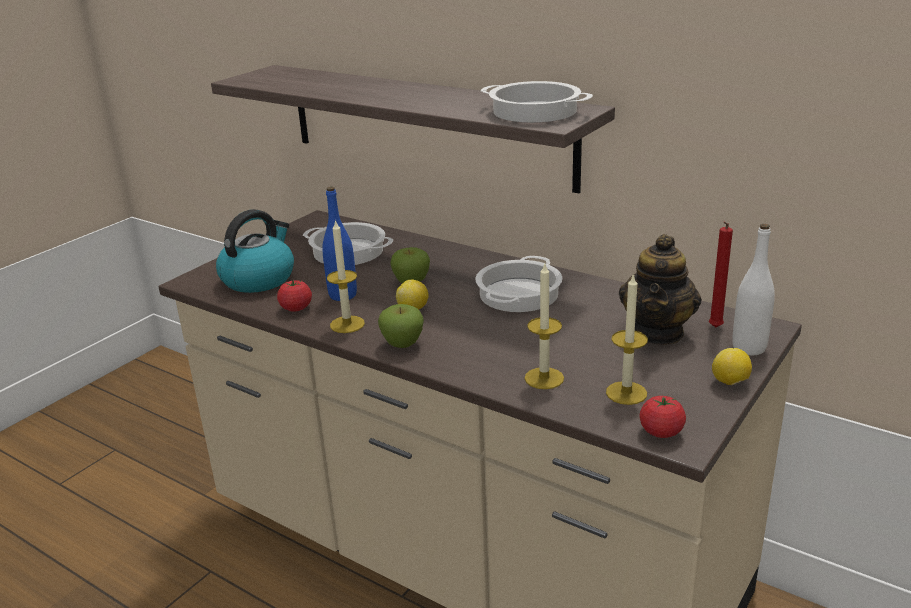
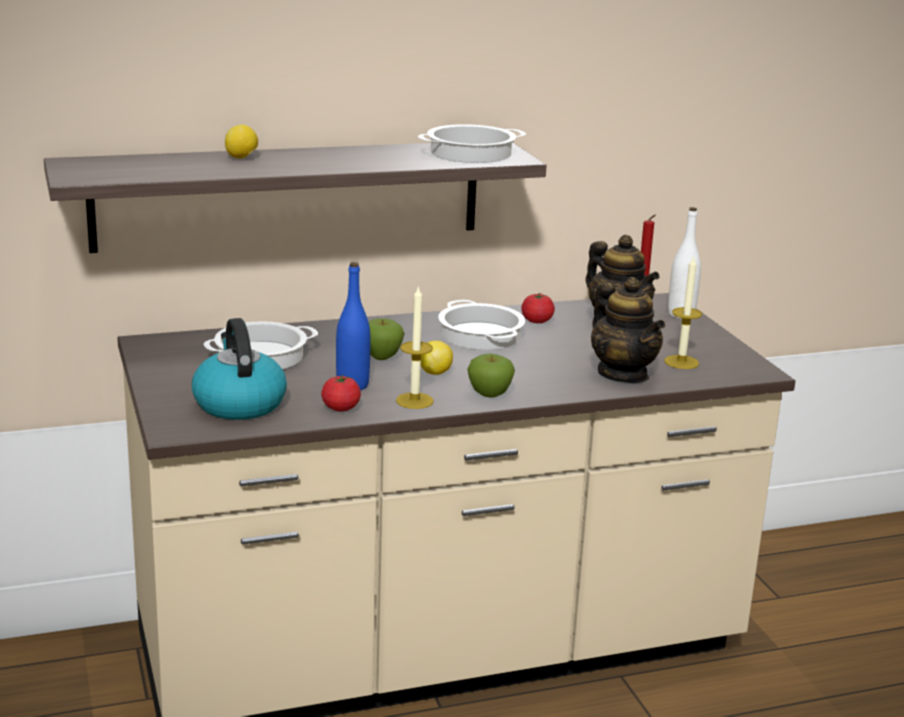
camera: 55 degrees left, 5 degrees down
candle [525,264,564,389] -> teapot [591,277,665,383]
tomato [639,395,686,438] -> tomato moved to [521,293,555,323]
lemon [712,348,752,385] -> lemon moved to [225,125,258,158]

